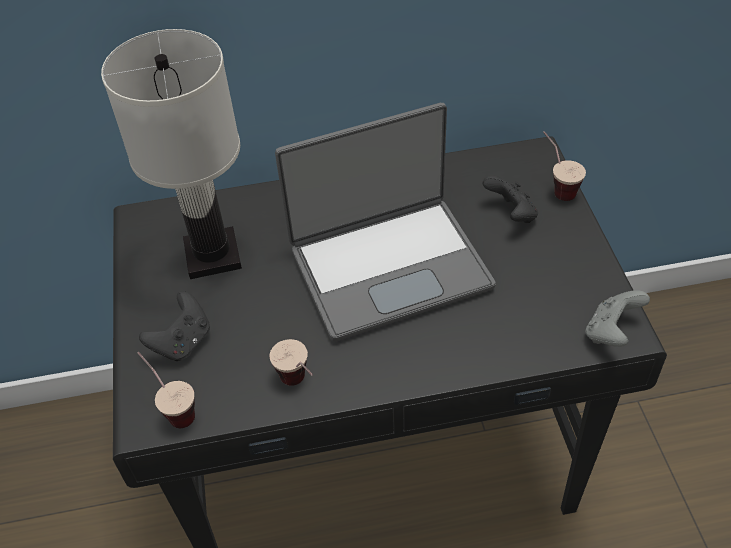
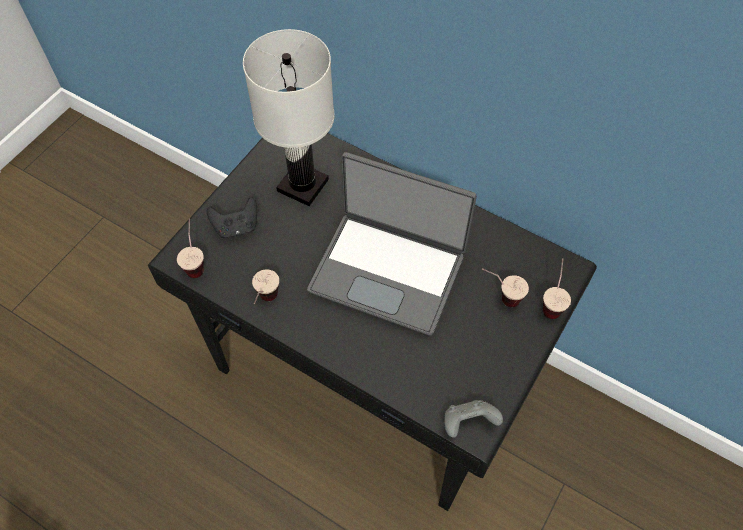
camera: 40 degrees right, 10 degrees up
black game controller [483,176,538,223] -> cup [482,268,529,307]

